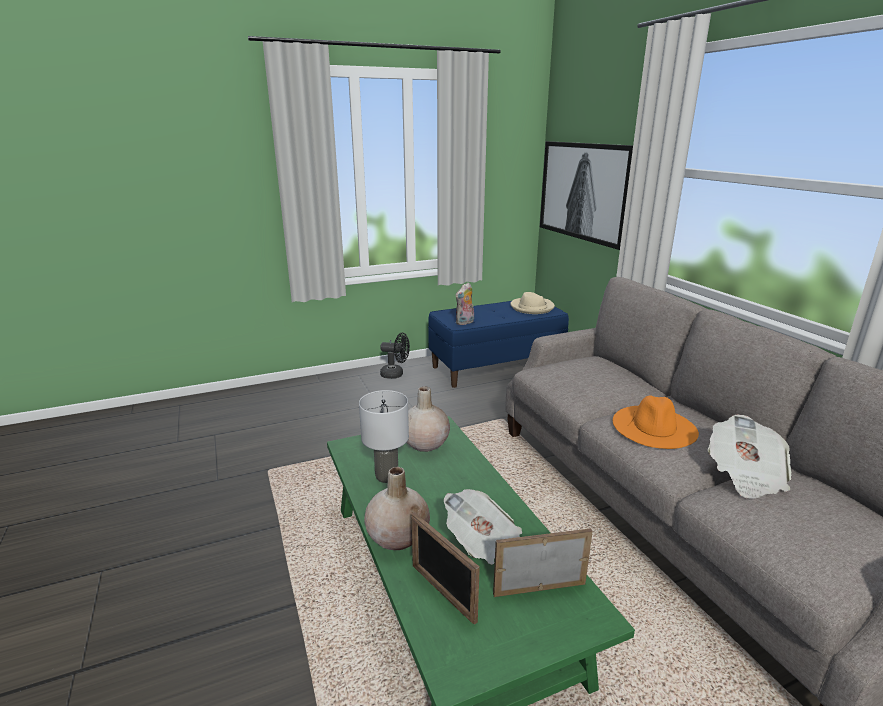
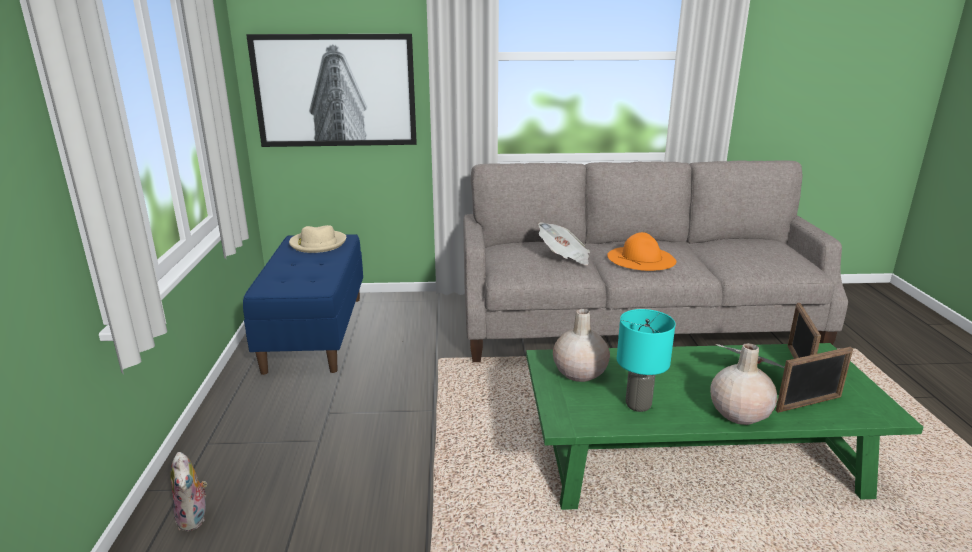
camera: 70 degrees left, 0 degrees up
white table lamp [359,390,409,483] -> turquoise table lamp [617,309,675,412]
black fan [380,333,410,379] -> none
plush toy [455,283,474,325] -> plush toy moved to [171,452,207,531]
newspaper [708,415,791,499] -> newspaper moved to [538,222,590,265]

